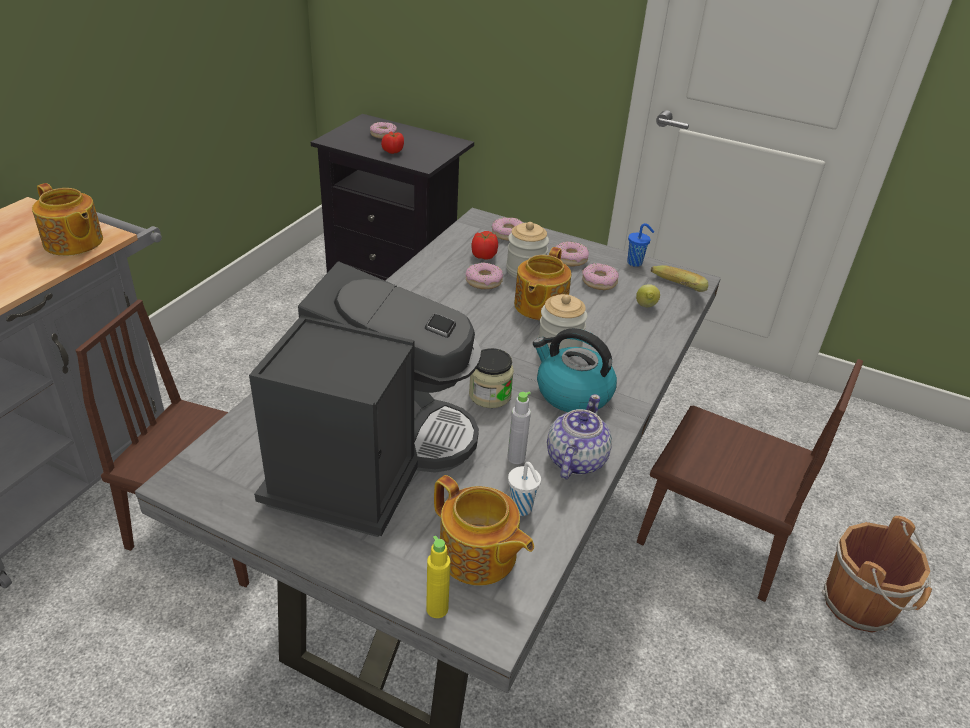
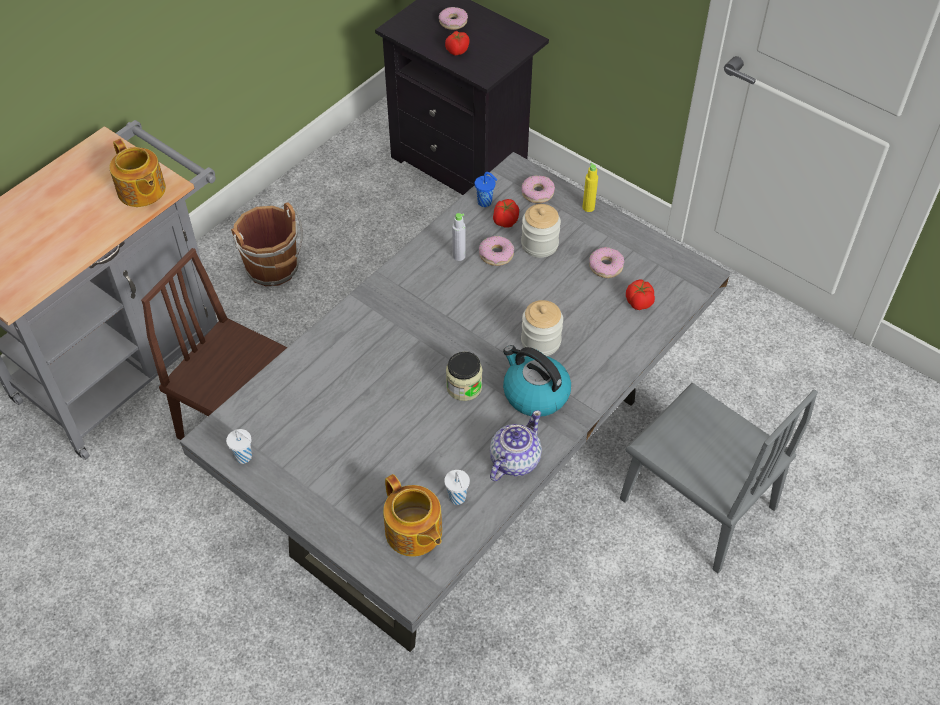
camera: 15 degrees right, 15 degrees up
coffee machine [249,261,482,537] -> none
yellow bottle [426,536,450,618] -> yellow bottle moved to [582,163,598,212]
grey bottle [507,392,531,464] -> grey bottle moved to [452,213,466,261]
teapot [514,247,571,320] -> none
donut [555,242,589,266] -> none
blue cup [627,223,654,267] -> blue cup moved to [475,172,497,207]
lemon [636,284,660,307] -> tomato [626,280,655,310]
brown chair [637,359,863,602] -> grey chair [620,383,818,573]
banana [651,265,708,292] -> none
brown bucket [822,516,932,633] -> brown bucket moved to [231,202,303,286]
none -> white cup [226,429,252,464]

